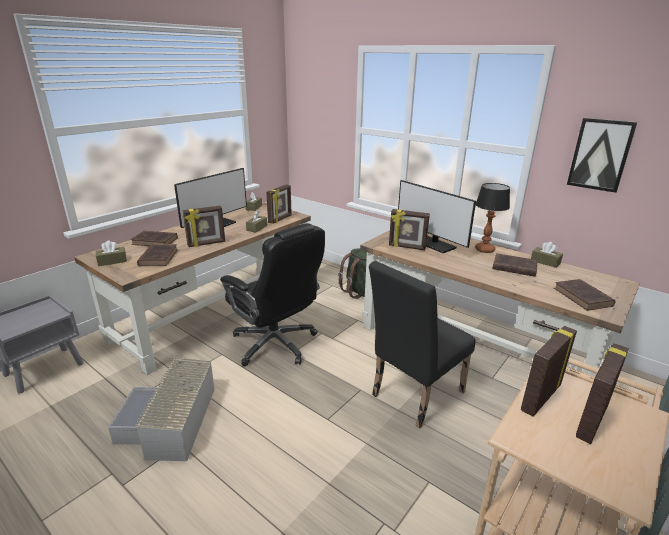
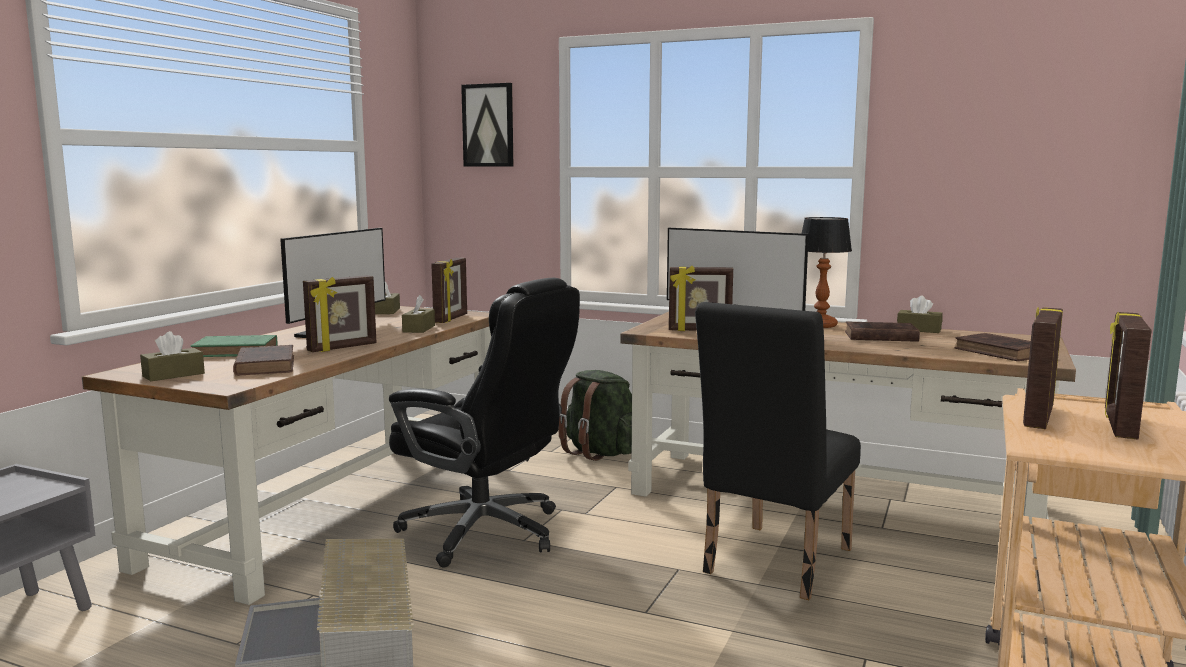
camera: 15 degrees left, 15 degrees down
brown book [131,231,178,246] -> green book [191,335,278,357]
picture [567,118,637,193] -> picture moved to [461,83,514,167]

